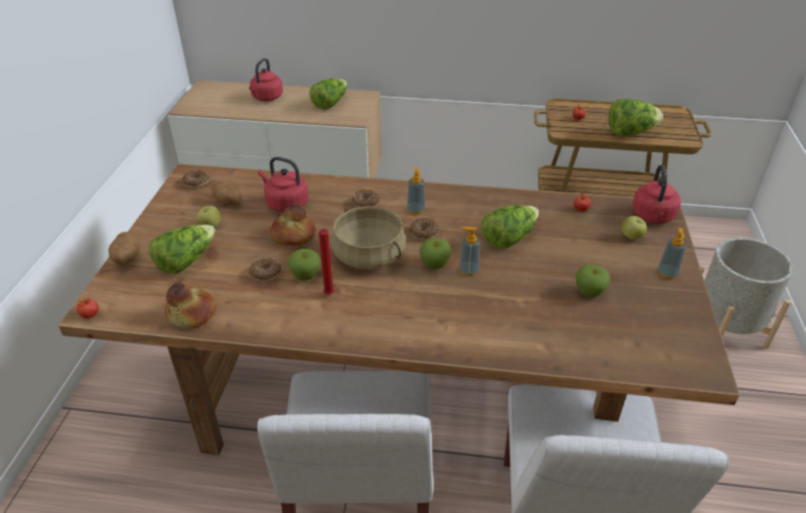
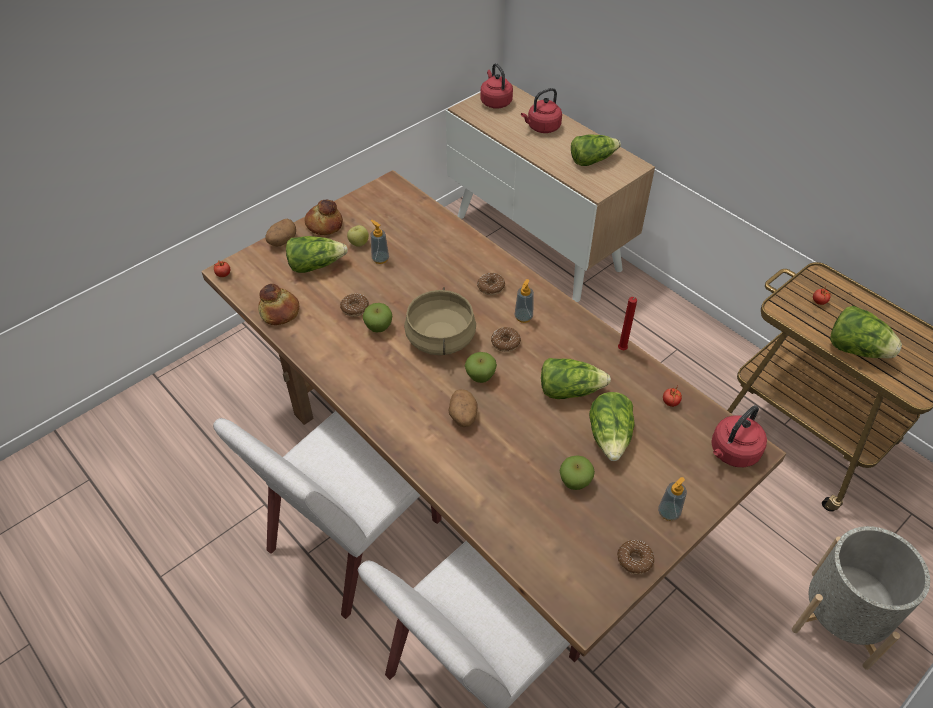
camera: 40 degrees right, 10 degrees up
donut [182,170,210,188] -> donut moved to [617,540,655,575]
potato [211,180,241,206] -> potato moved to [448,389,478,427]
red kettle [258,157,309,212] -> red kettle moved to [480,63,513,109]
bread [270,204,316,246] -> bread moved to [305,200,343,235]
red candle [319,228,334,295] -> red candle moved to [618,297,637,350]
soap dispenser [459,227,480,276] -> soap dispenser moved to [370,219,389,264]
apple [622,216,647,240] -> none
none -> lettuce [589,392,635,461]

